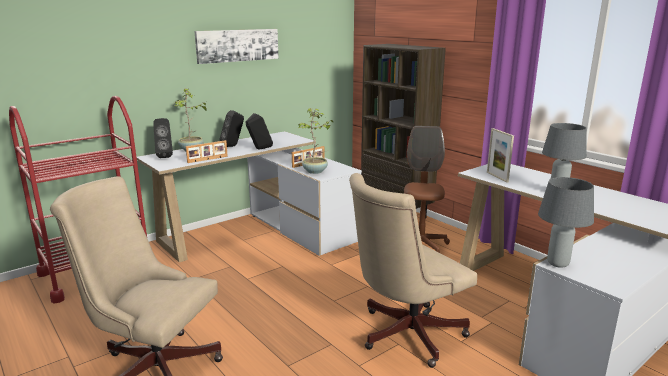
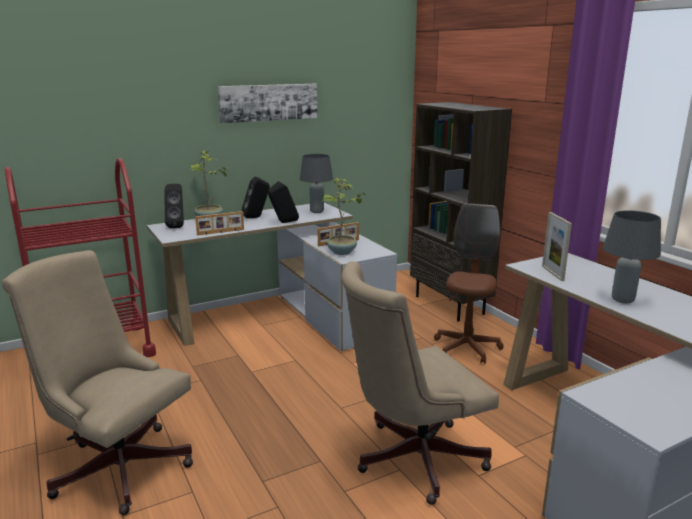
camera: 10 degrees right, 0 degrees up
grey table lamp [538,177,594,268] -> grey table lamp moved to [300,154,333,213]

